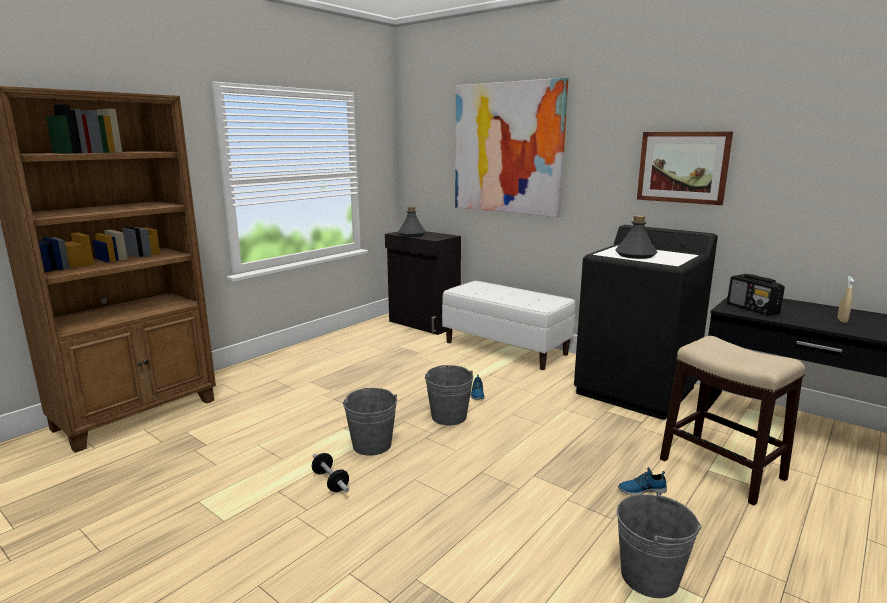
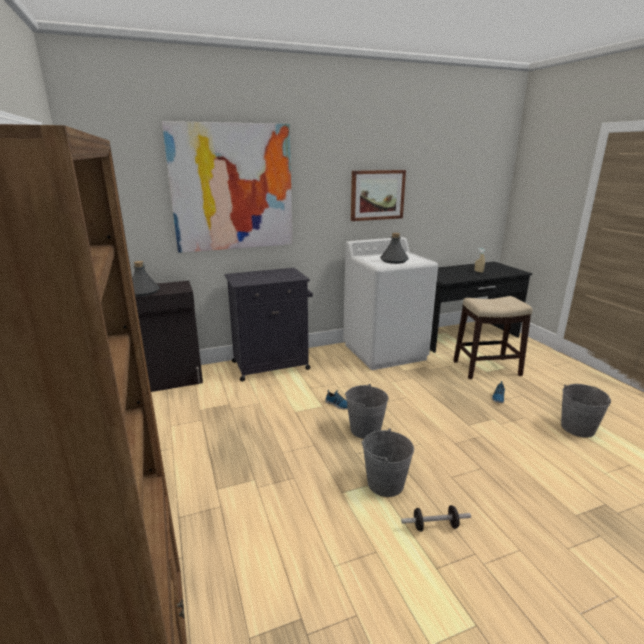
camera: 60 degrees left, 5 degrees up
white bench [442,281,576,370] -> black cabinet [225,268,313,382]
black washing machine [574,225,718,420] -> white washing machine [343,237,438,370]
radio [727,274,785,316] -> none

